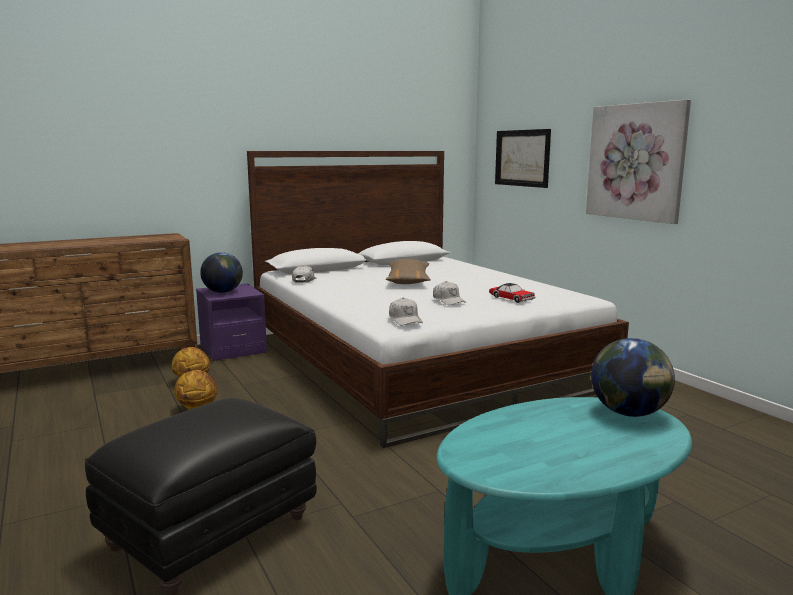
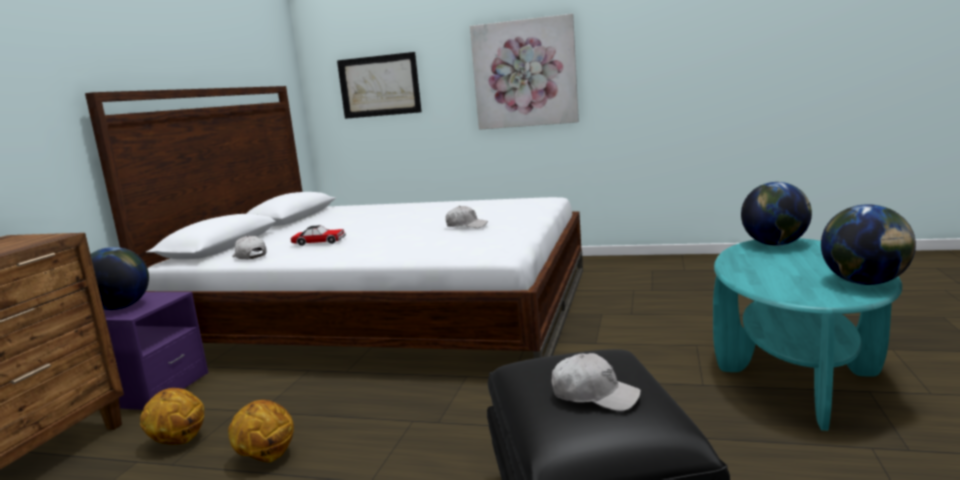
camera: 45 degrees left, 0 degrees up
brown pillow [386,259,431,284] -> none
white cap [389,298,423,326] -> white cap moved to [551,353,641,411]
toy car [489,283,536,303] -> toy car moved to [291,225,346,246]
none -> globe [821,204,916,285]

